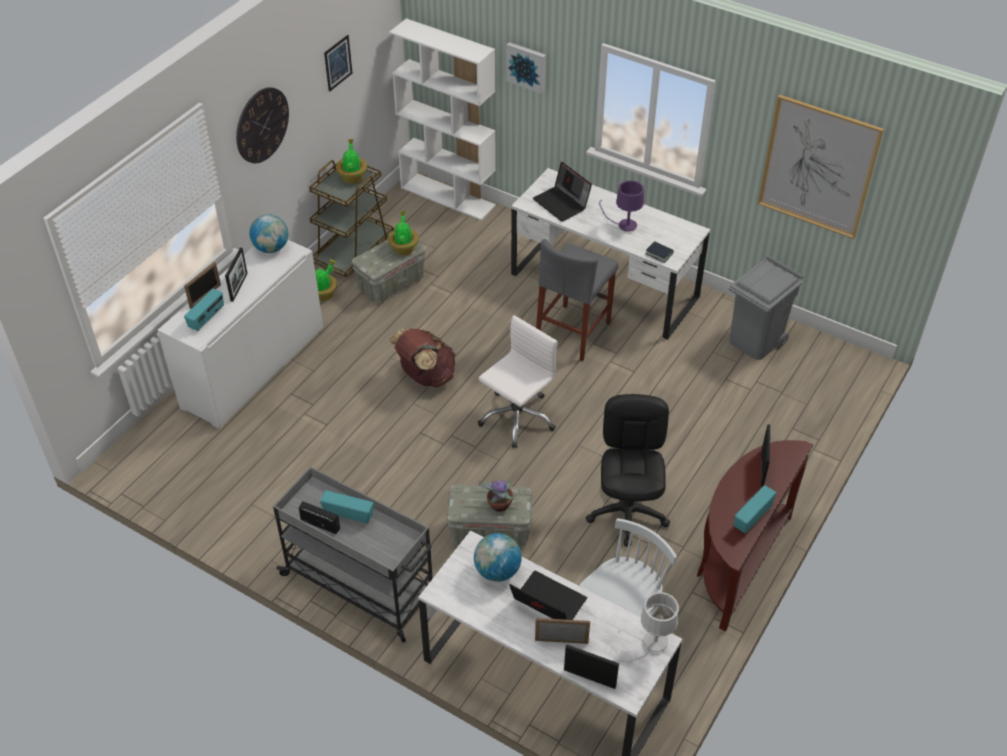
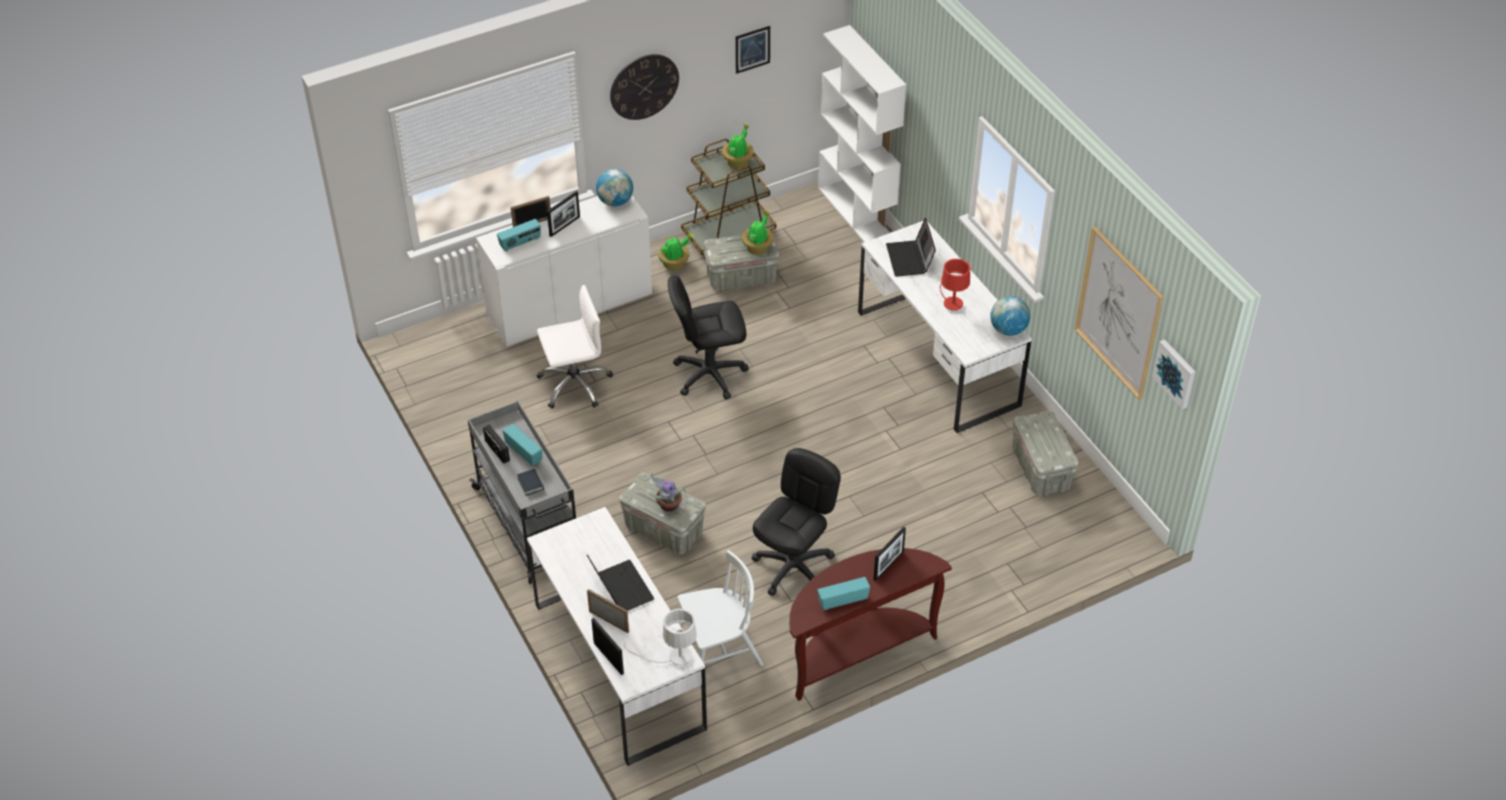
camera: 30 degrees right, 0 degrees up
brown backpack [389,328,456,387] -> black office chair [668,276,749,400]
globe [474,533,522,582] -> globe moved to [990,296,1030,336]
white office chair [478,315,558,448] -> white office chair moved to [537,285,613,409]
picture [506,42,546,94] -> picture moved to [1152,339,1196,409]
grey stool [536,239,619,361] -> none
purple table lamp [599,180,644,232] -> red table lamp [940,259,970,311]
book [646,241,674,263] -> book moved to [517,469,544,496]
grey trash can [729,255,803,360] -> grey storage box [1013,410,1079,496]

